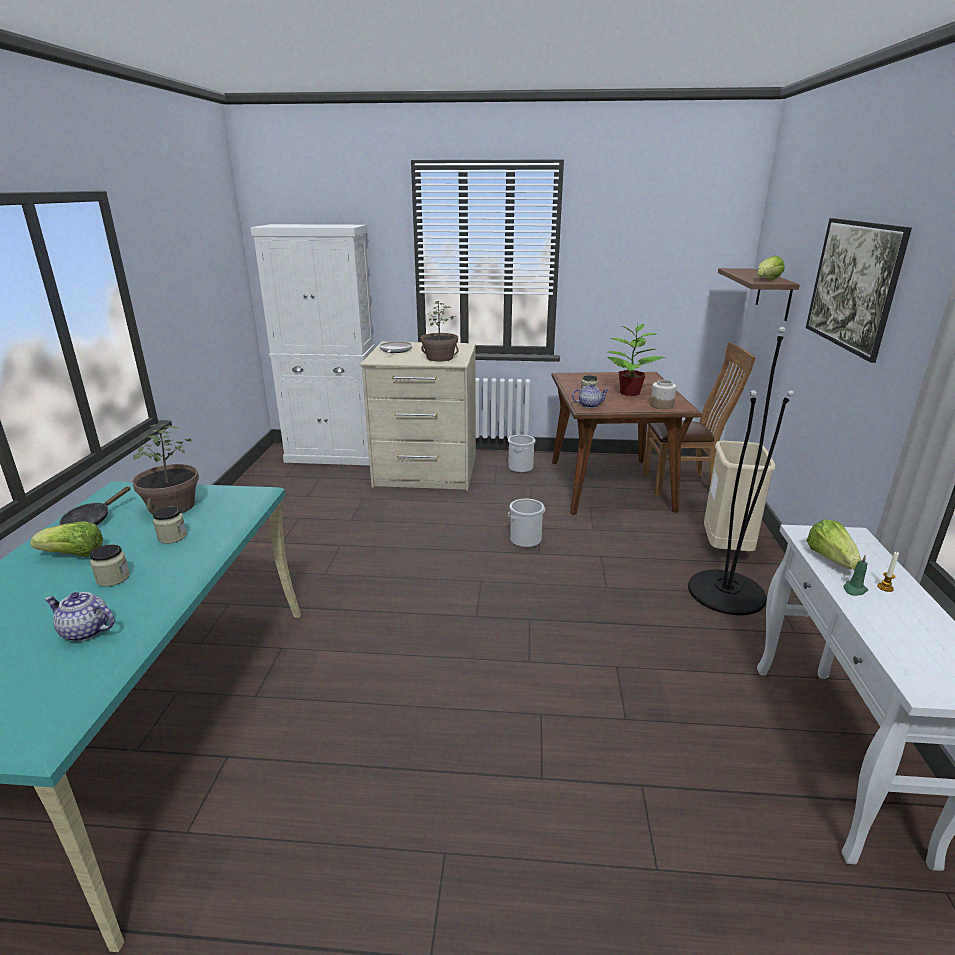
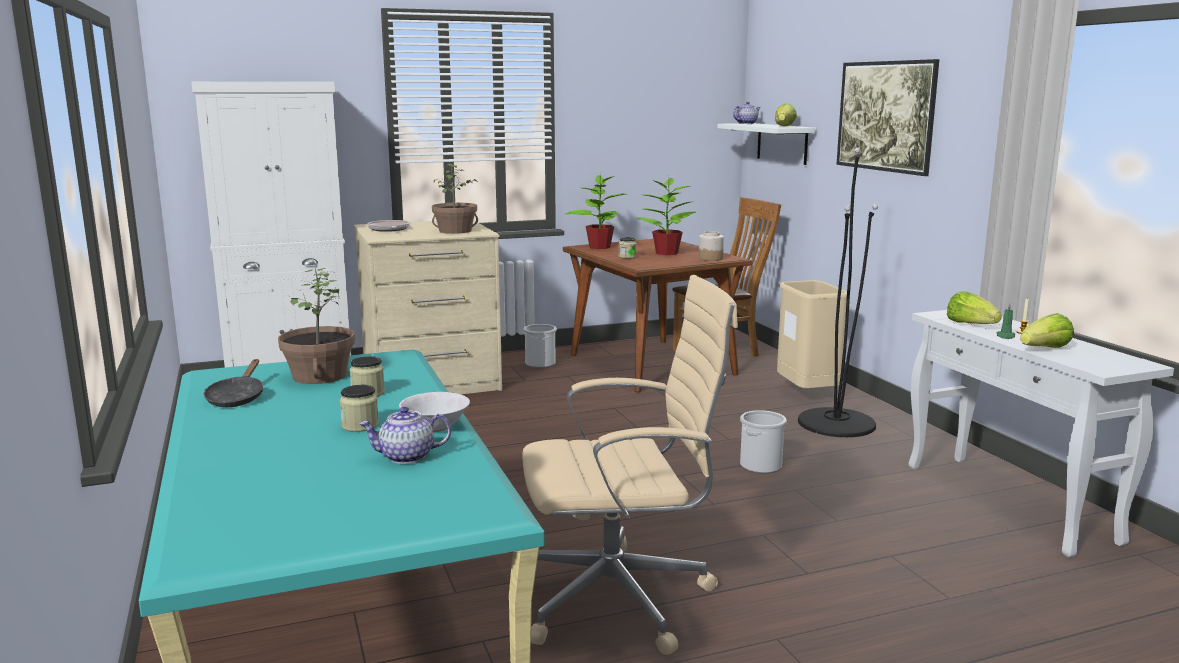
camera: 25 degrees left, 10 degrees down
lettuce [30,521,103,557] -> lettuce moved to [1020,313,1074,348]
bucket [508,499,545,548] -> bucket moved to [740,410,787,473]
teapot [572,384,609,408] -> teapot moved to [733,102,761,124]
brown shelf [718,268,800,321] -> white shelf [717,123,816,165]
none -> white bowl [399,392,470,432]
none -> beige office chair [522,275,738,655]
none -> potted plant [565,174,625,249]

